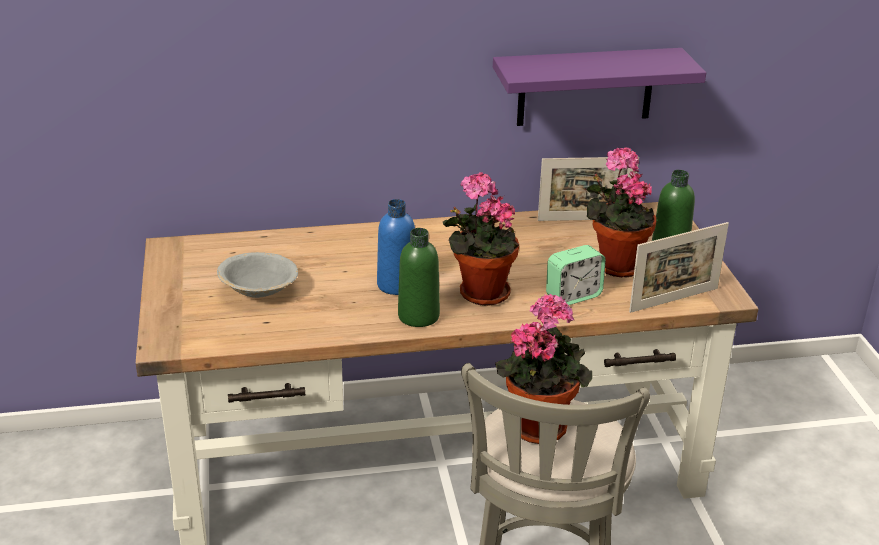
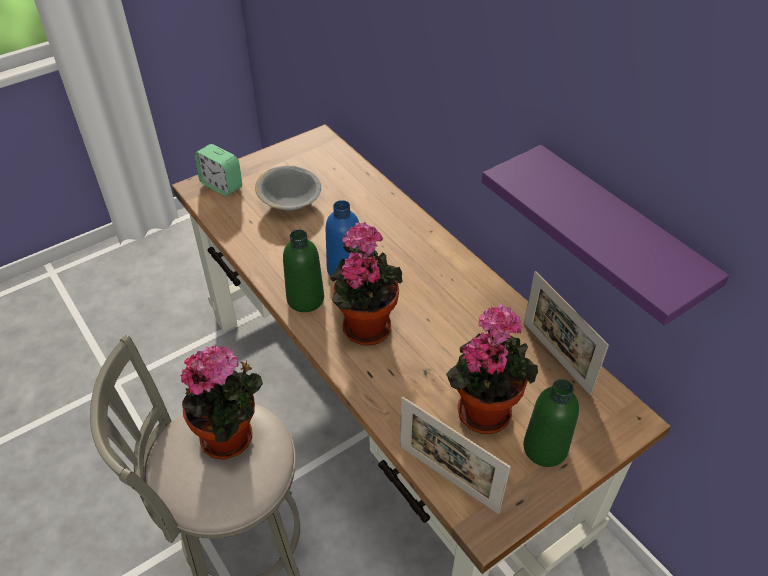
camera: 65 degrees right, 15 degrees up
alarm clock [546,245,606,305] -> alarm clock moved to [194,144,242,196]

